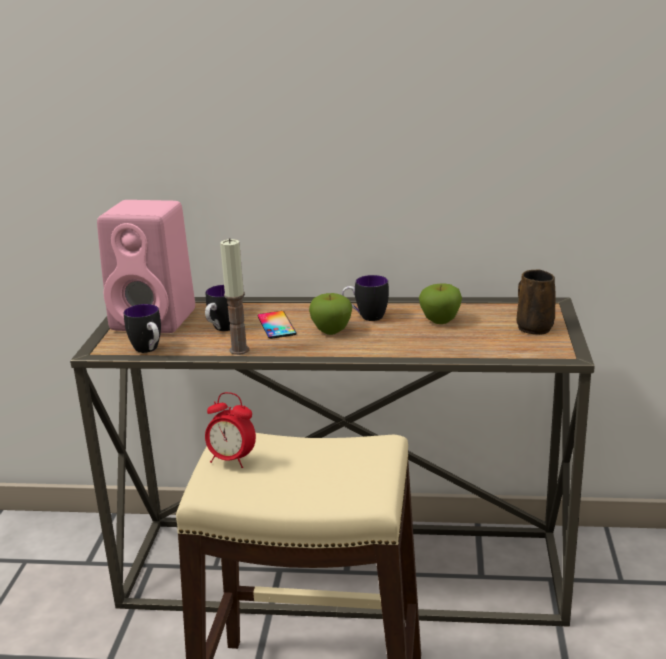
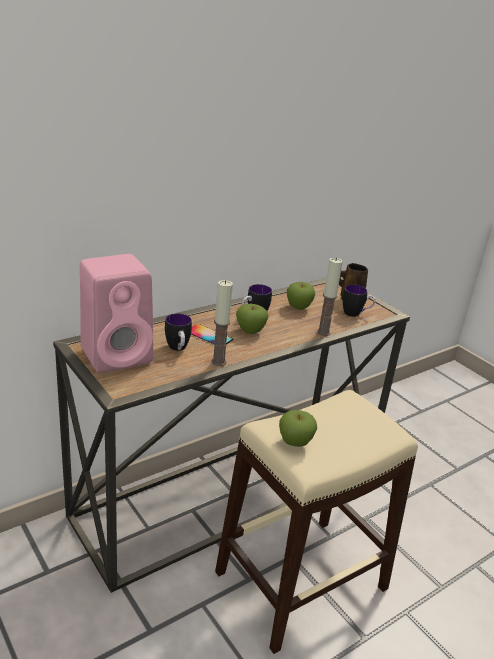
camera: 45 degrees left, 5 degrees up
mug [124,304,161,353] -> mug moved to [343,285,376,317]
alarm clock [205,392,256,468] -> apple [279,410,317,447]
none -> candle [317,258,343,336]

